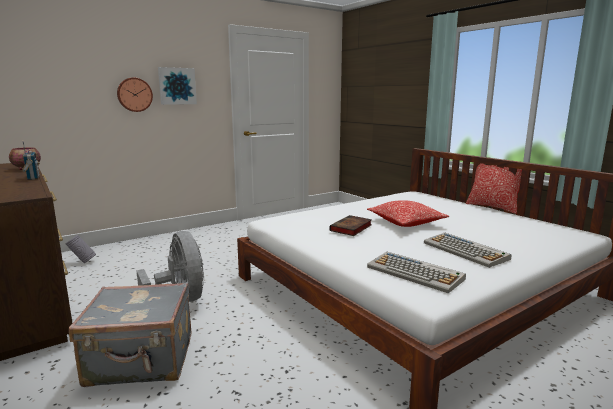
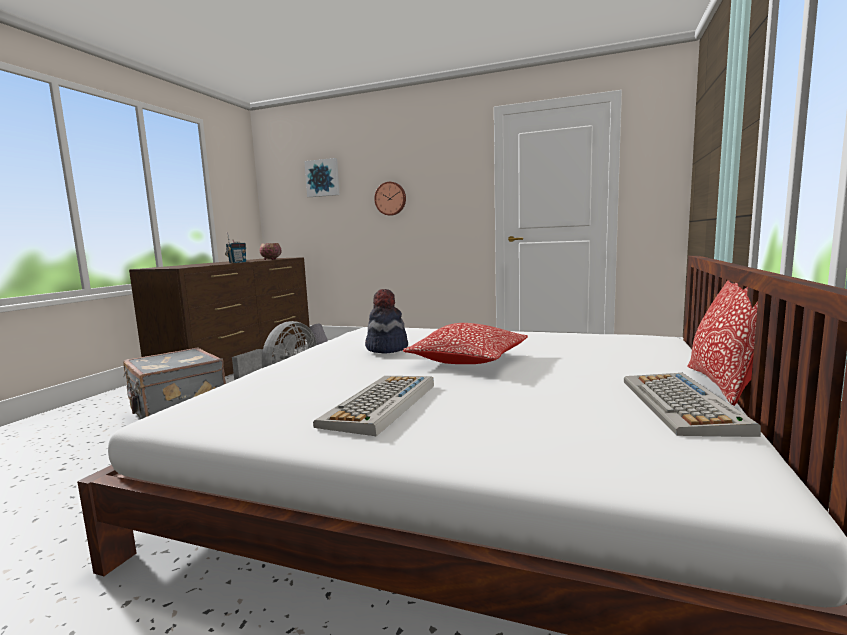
camera: 55 degrees right, 5 degrees down
picture [158,67,197,105] -> picture moved to [304,158,340,197]
book [329,215,372,236] -> hat [365,289,408,354]
keyboard [367,252,466,293] -> keyboard moved to [624,373,761,437]

